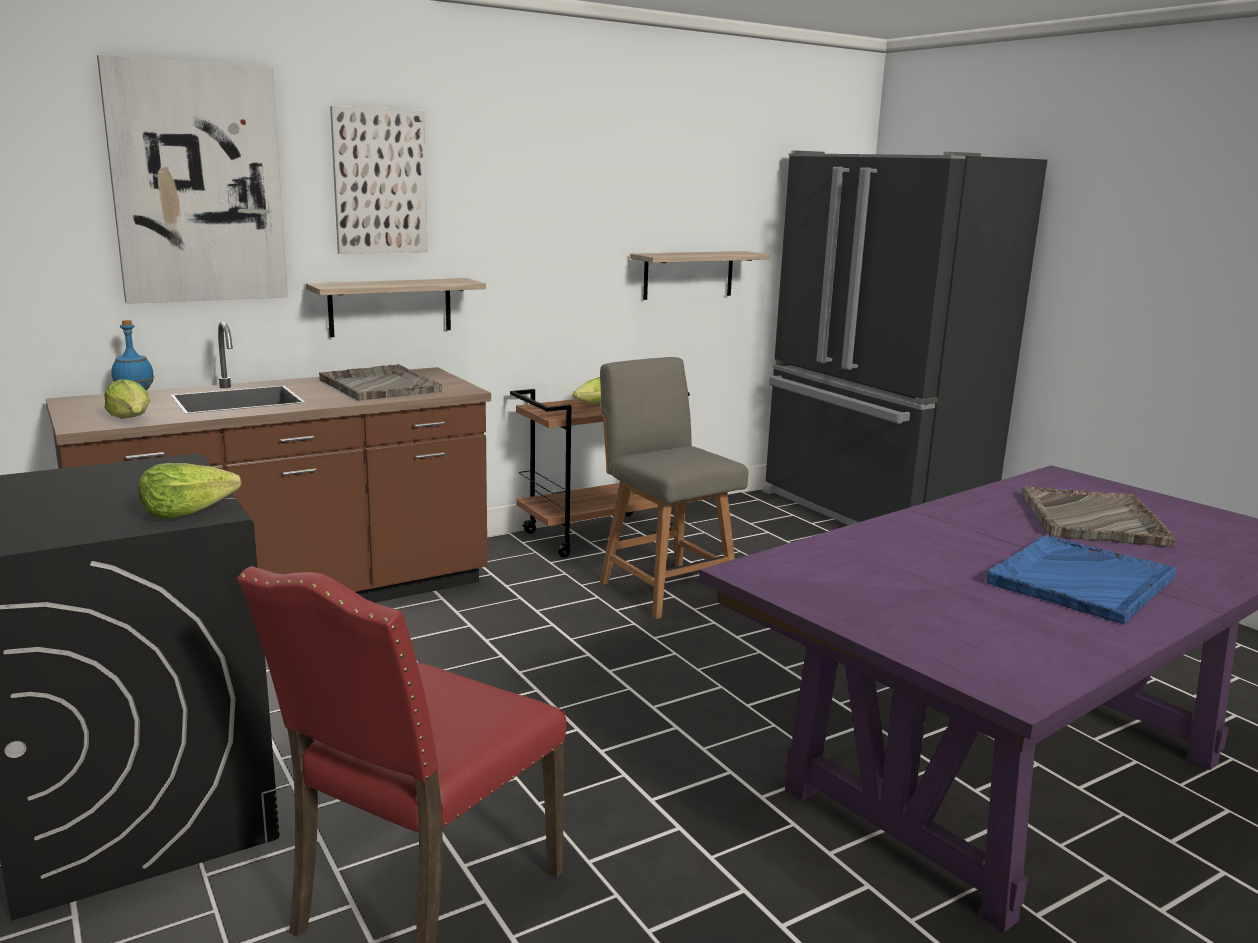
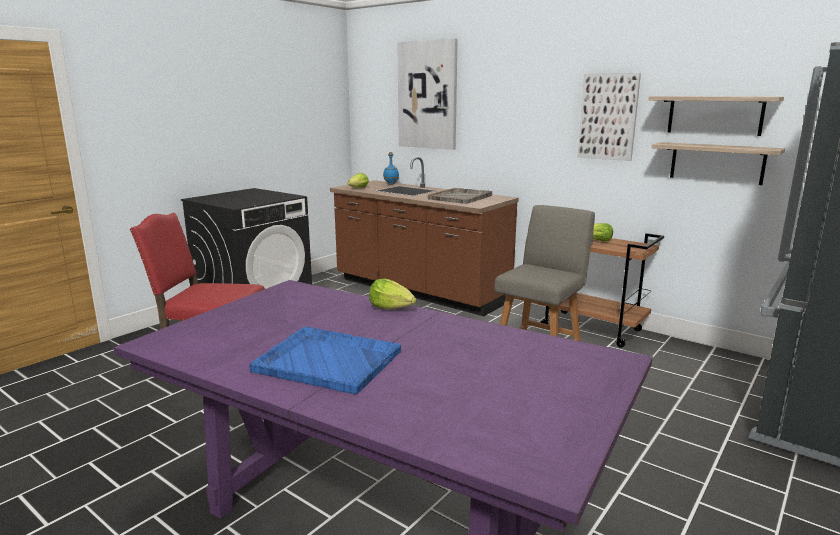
camera: 70 degrees right, 0 degrees up
lettuce [139,463,242,519] -> lettuce moved to [369,278,416,309]
shelf [306,278,486,337] -> shelf moved to [648,96,784,136]
picture [330,106,428,254] -> picture moved to [578,73,641,161]
grey tray [1022,486,1176,547] -> none

